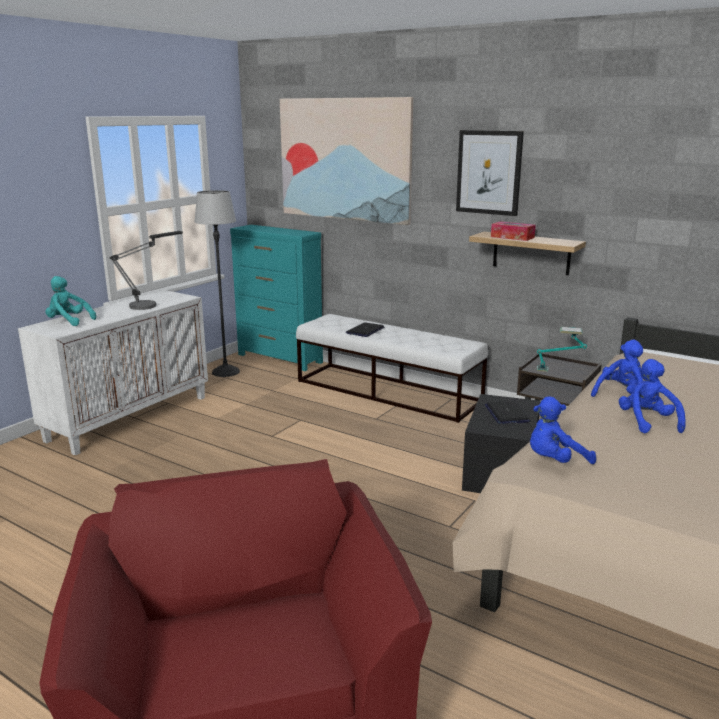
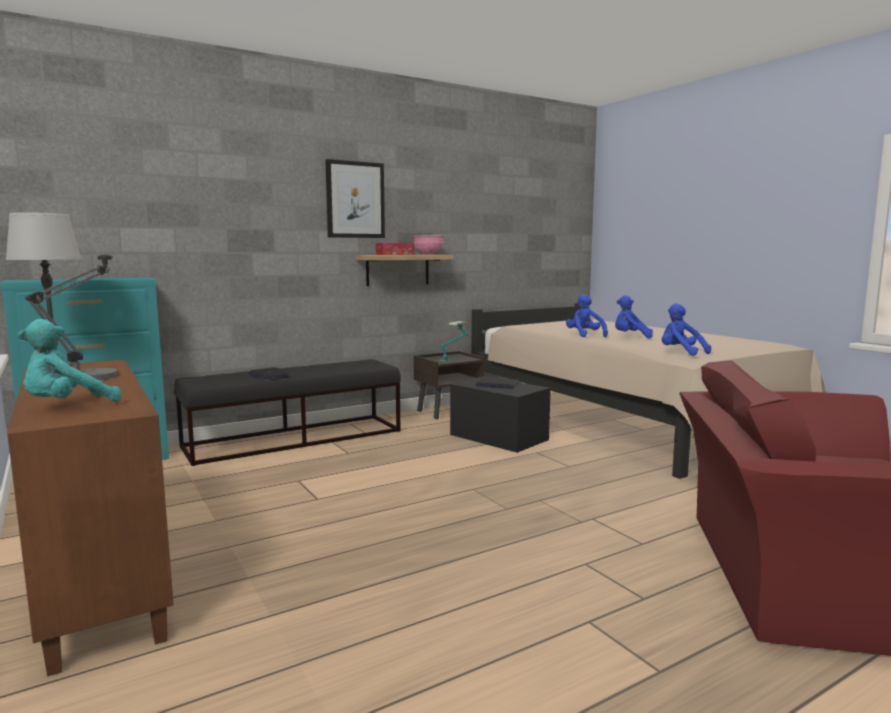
camera: 65 degrees left, 10 degrees down
white cabinet [18,290,208,455] -> brown cabinet [7,359,174,677]
picture [280,97,413,225] -> none
white bench [296,314,488,423] -> black bench [174,359,401,466]
blue plush toy [530,396,596,464] -> blue plush toy turned 135 degrees clockwise [662,304,711,356]
none -> pink bowl [413,235,444,255]

